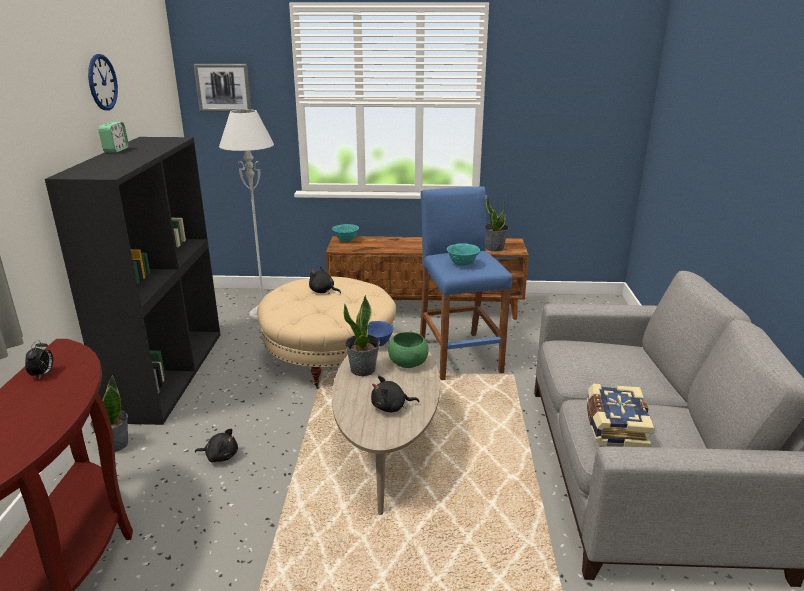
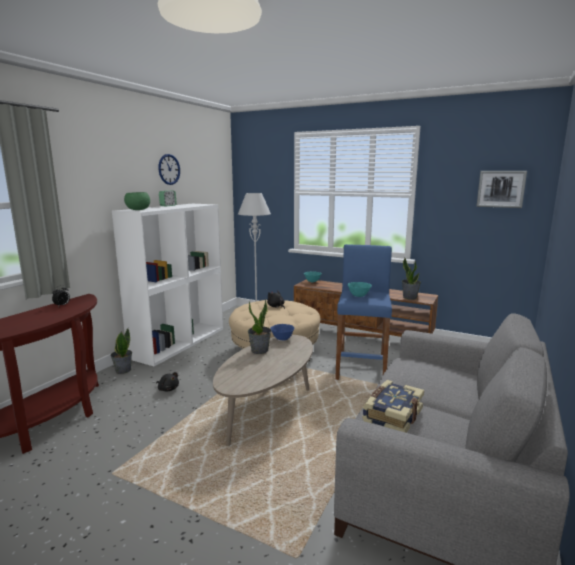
camera: 25 degrees right, 10 degrees down
black bookcase [45,137,220,425] -> white bookcase [112,204,223,366]
picture [194,64,252,112] -> picture moved to [476,171,527,208]
black plush toy [371,376,419,413] -> none
green bowl [388,332,429,368] -> green bowl moved to [124,192,150,210]

